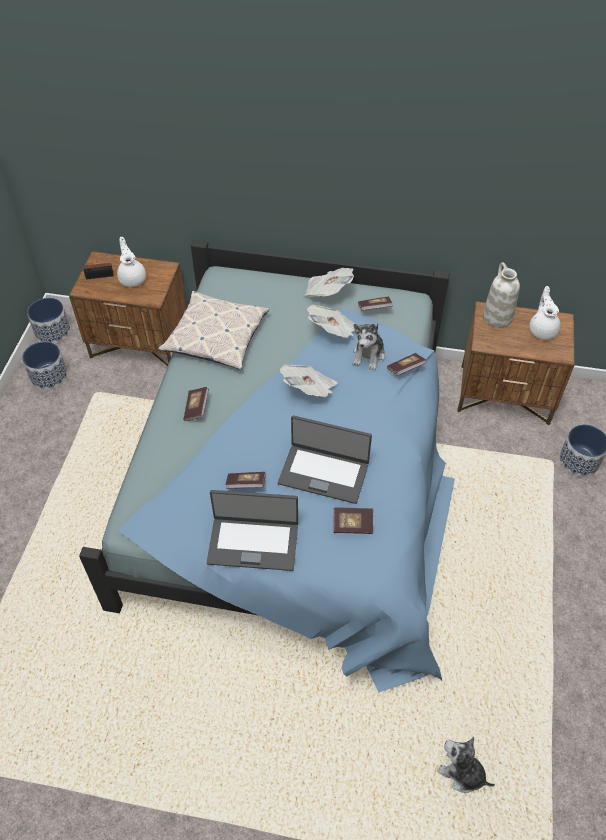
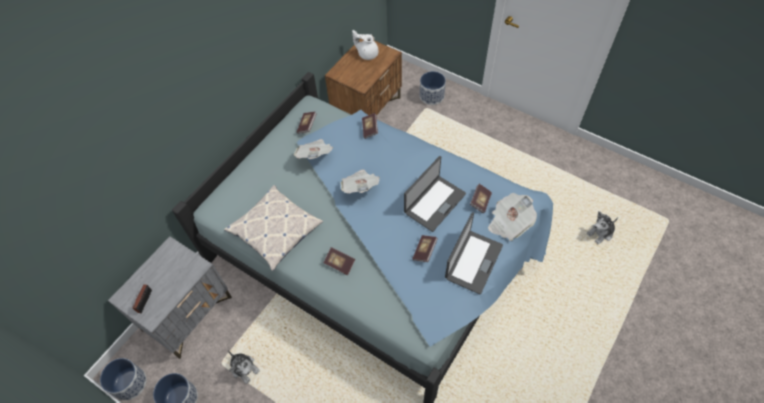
camera: 65 degrees left, 5 degrees up
brown nightstand [69,251,187,366] -> grey nightstand [108,236,232,359]
white teapot [117,237,146,287] -> none
newspaper [304,268,354,297] -> newspaper moved to [488,193,537,241]
plush toy [353,324,385,371] -> plush toy moved to [228,350,260,384]
white vase [483,262,520,328] -> none

